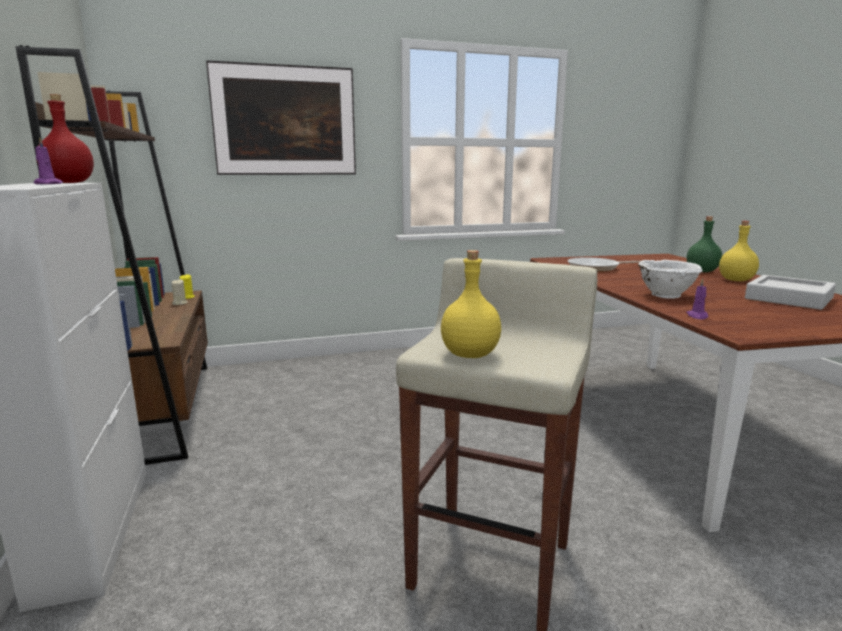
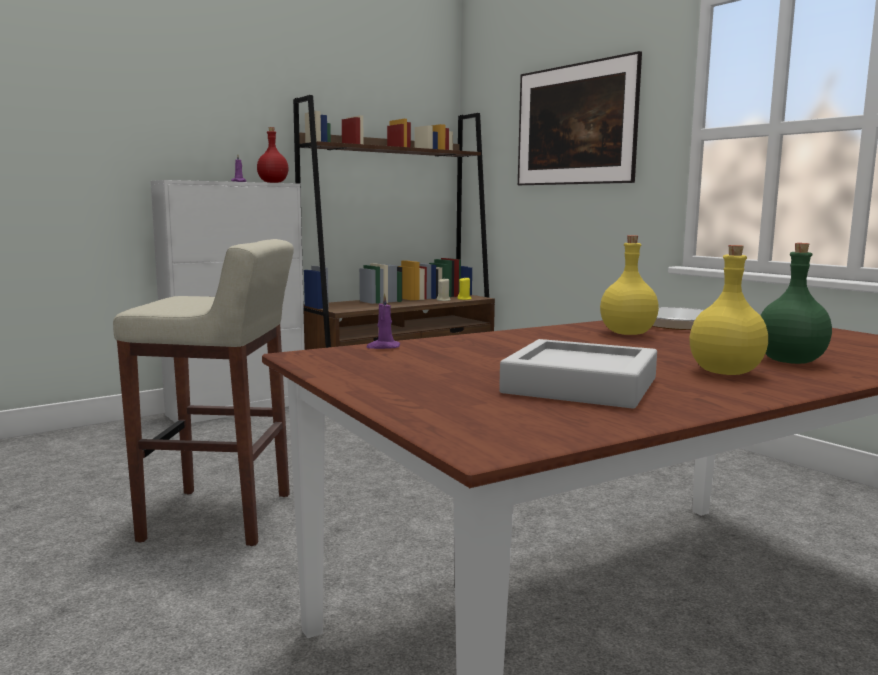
camera: 70 degrees right, 5 degrees down
yellow bottle [441,250,501,358] -> yellow bottle moved to [600,235,659,335]
white bowl [638,259,702,299] -> none

